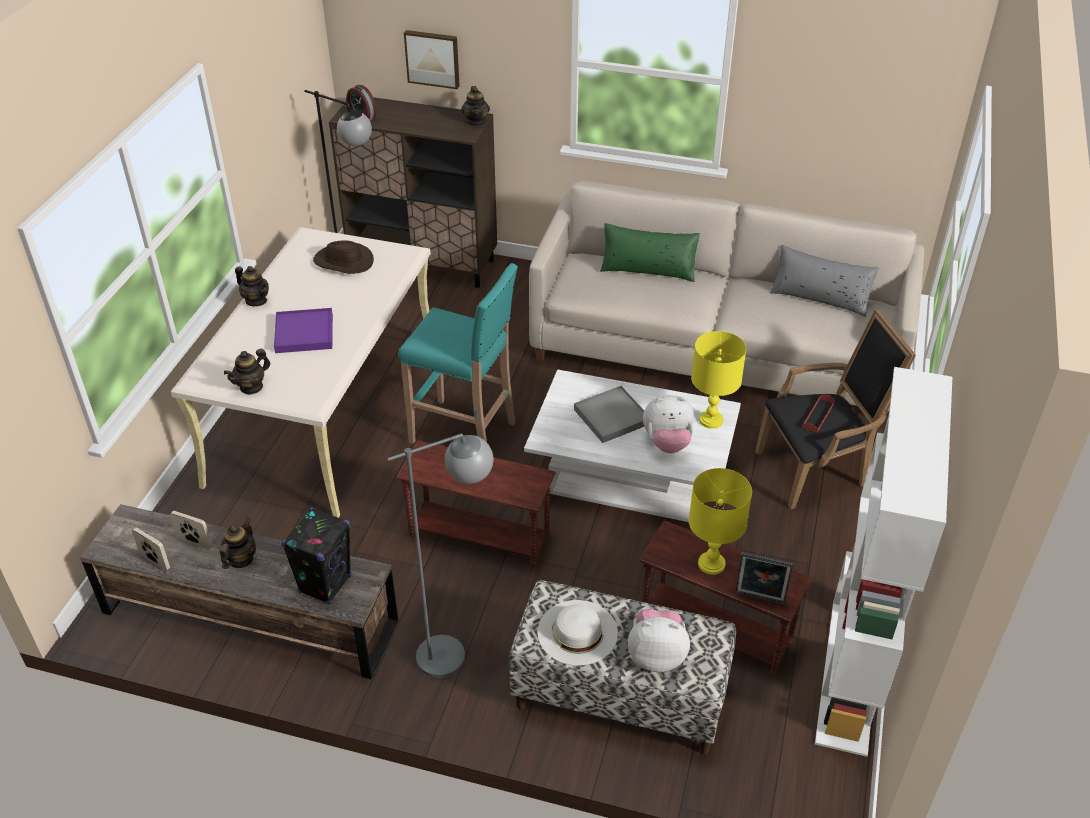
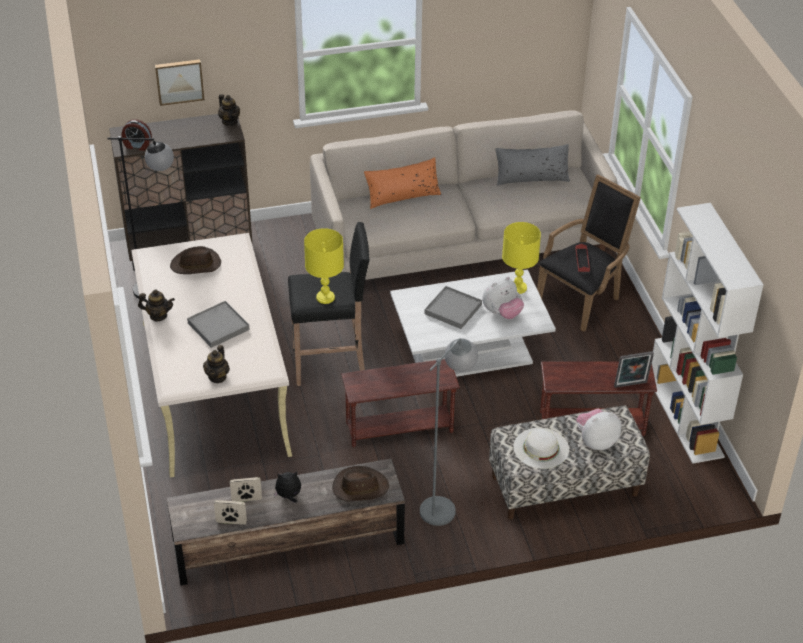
camera: 30 degrees left, 0 degrees up
teapot [220,518,256,569] -> plush toy [274,472,301,502]
purple tray [274,308,333,353] -> grey tray [187,301,250,348]
black speaker [281,507,352,605] -> brown hat [332,466,389,501]
turquoise stool [398,263,518,444] -> black stool [288,222,370,386]
green pillow [600,223,700,282] -> orange pillow [364,157,441,209]
yellow table lamp [689,468,752,575] -> yellow table lamp moved to [304,228,344,304]

